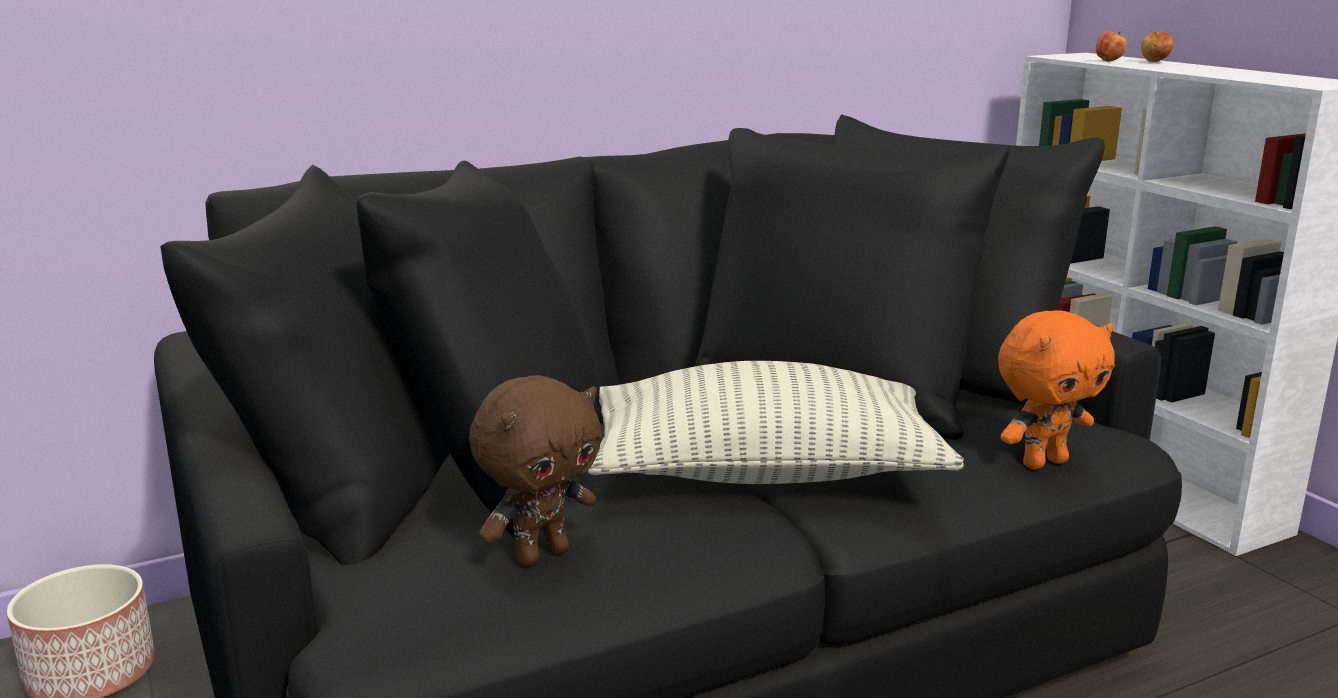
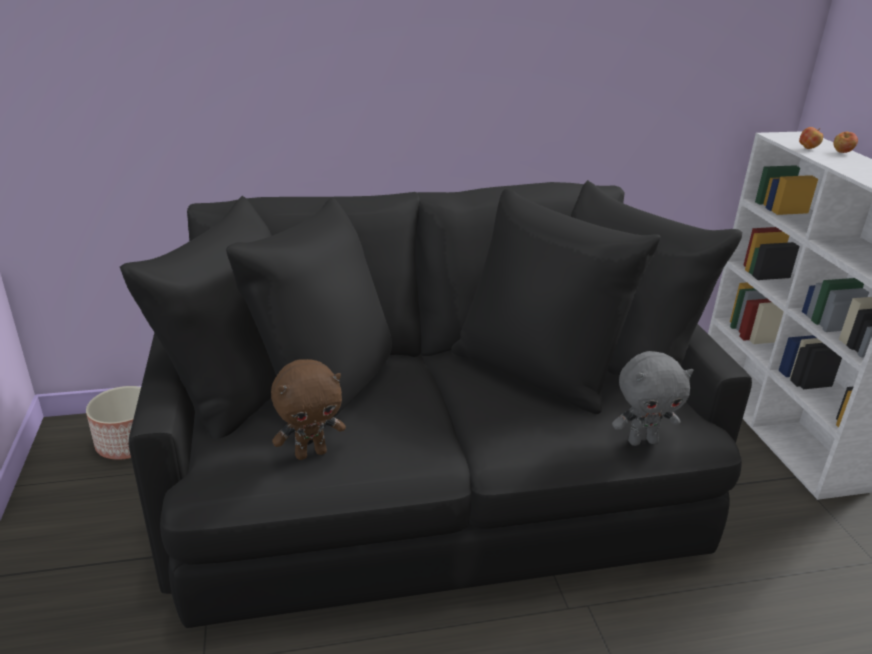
camera: 15 degrees right, 10 degrees up
pillow [587,361,964,484] -> none
orange plush toy [998,310,1115,469] -> grey plush toy [612,351,693,446]

